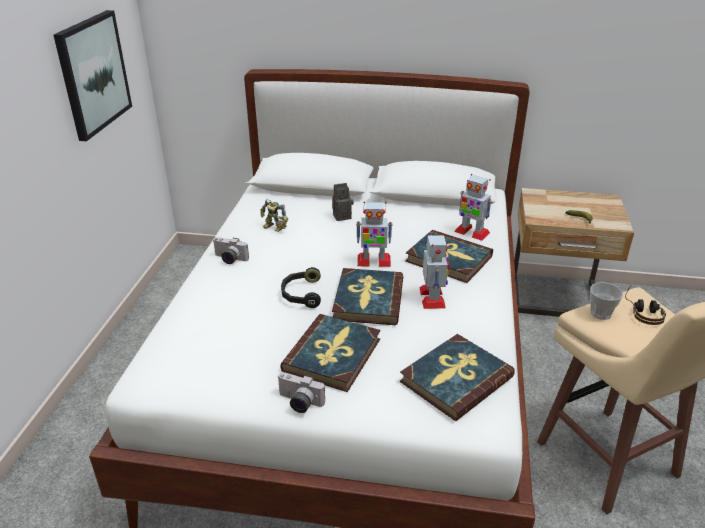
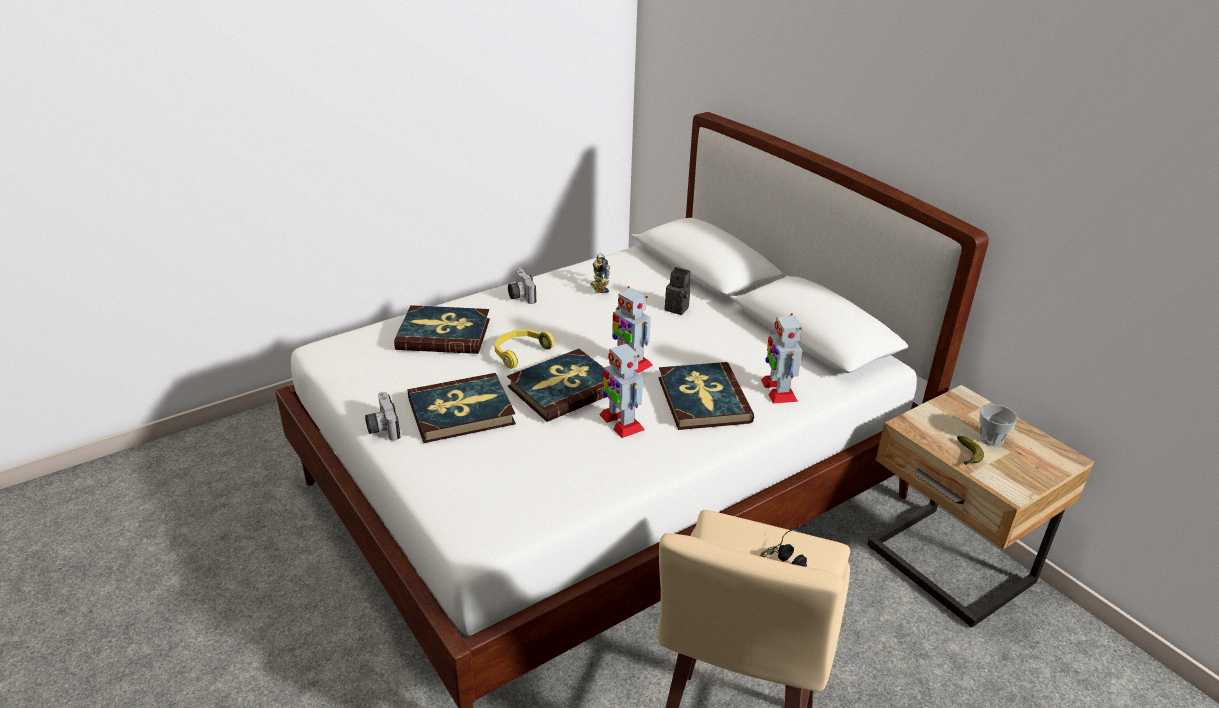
camera: 45 degrees right, 0 degrees up
picture [53,10,132,141] -> none
black headphones [281,267,321,308] -> yellow headphones [495,329,554,369]
book [400,334,515,421] -> book moved to [394,305,490,354]
toy robot [420,232,449,309] -> toy robot turned 105 degrees clockwise [599,341,645,438]
cup [590,282,623,320] -> cup moved to [979,404,1017,446]

